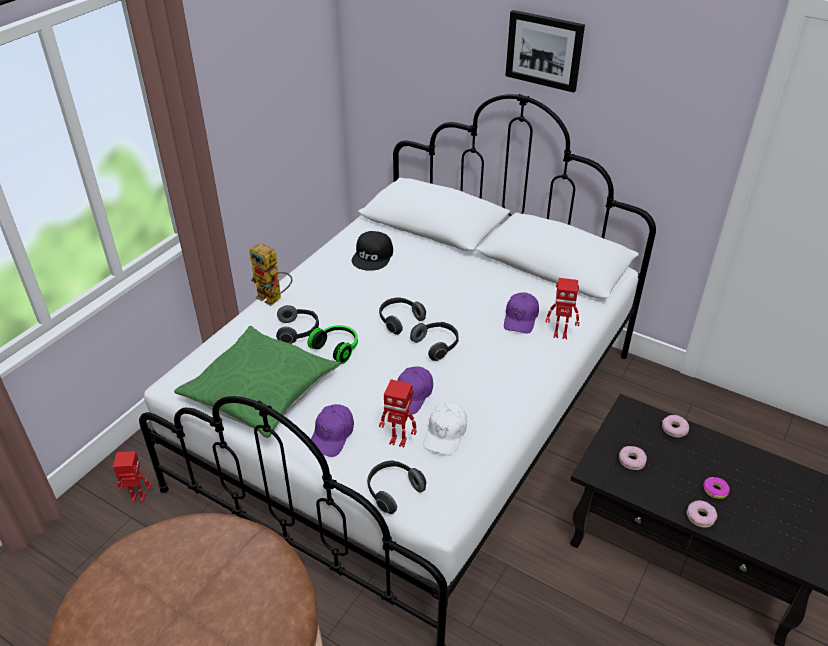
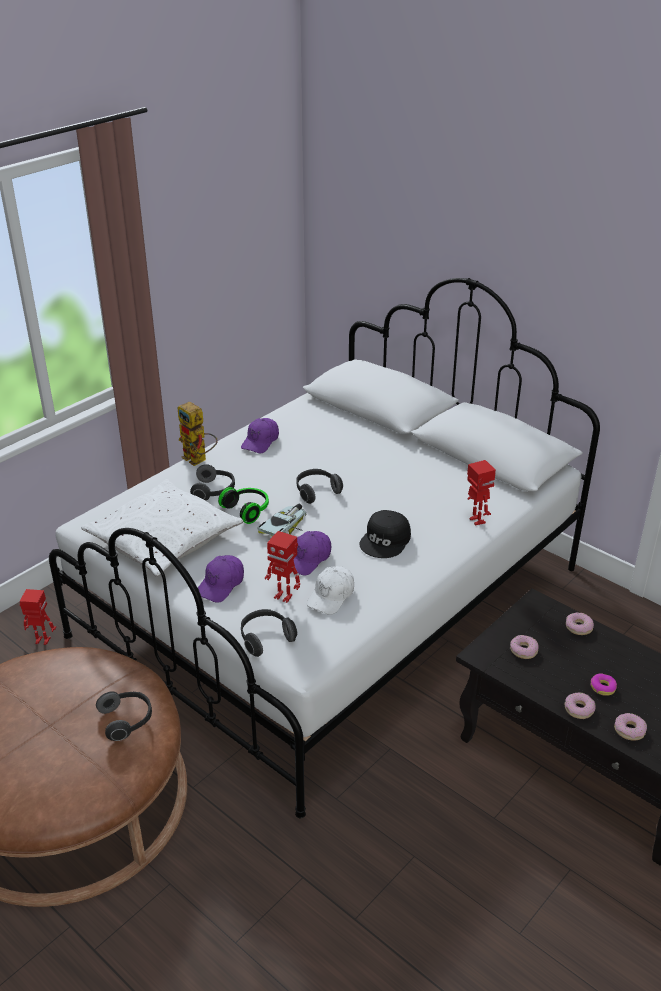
camera: 10 degrees right, 5 degrees down
green pillow [174,326,340,438] -> white pillow [81,479,243,577]
black cap [352,231,393,271] -> black cap moved to [359,510,411,558]
headphones [410,322,459,361] -> headphones moved to [96,691,152,741]
purple cap [504,292,539,334] -> purple cap moved to [241,418,279,453]
picture [505,10,585,93] -> none
toy robot [546,278,579,339] -> toy robot turned 135 degrees counterclockwise [467,460,496,525]
none -> toy car [257,504,306,537]
none -> donut [614,713,647,741]

